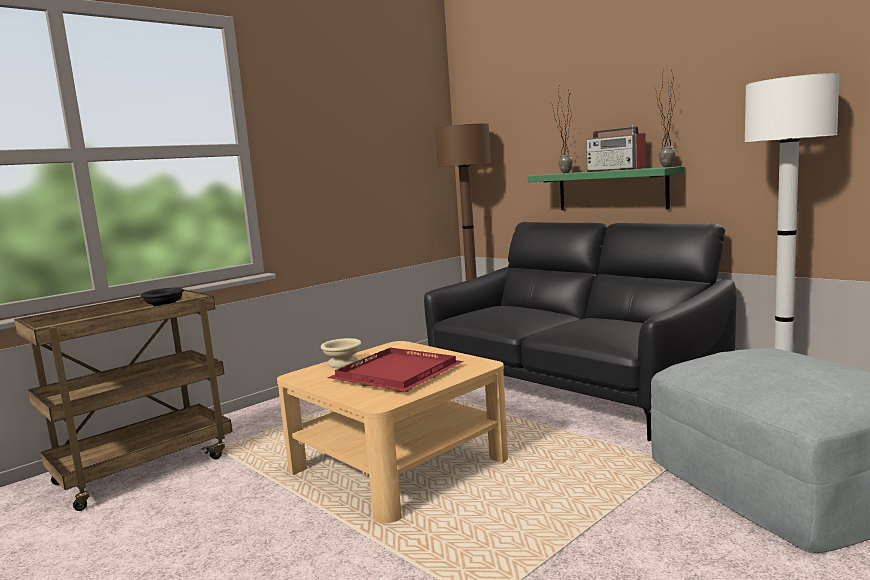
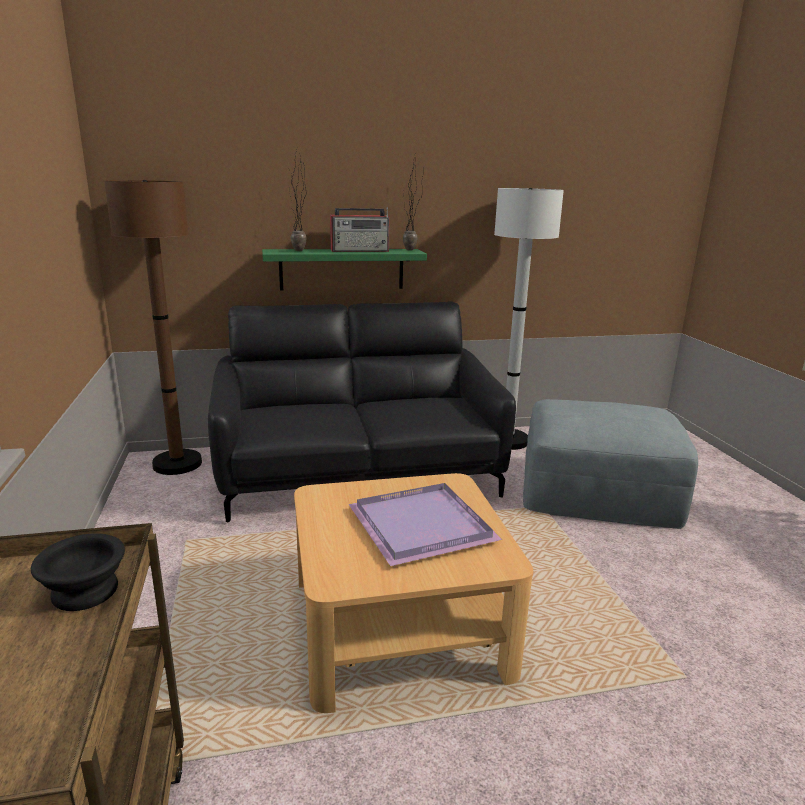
camera: 60 degrees left, 10 degrees up
beige bowl [321,338,361,368] -> none
red tray [327,348,464,392] -> purple tray [349,483,503,566]

